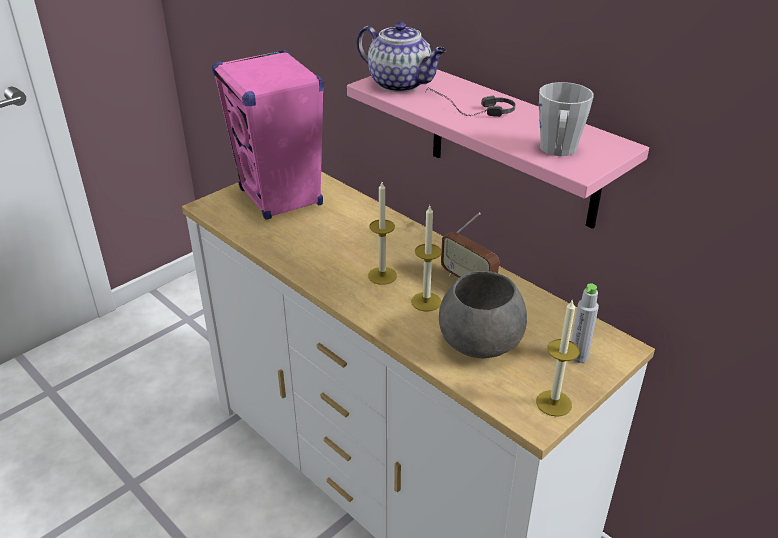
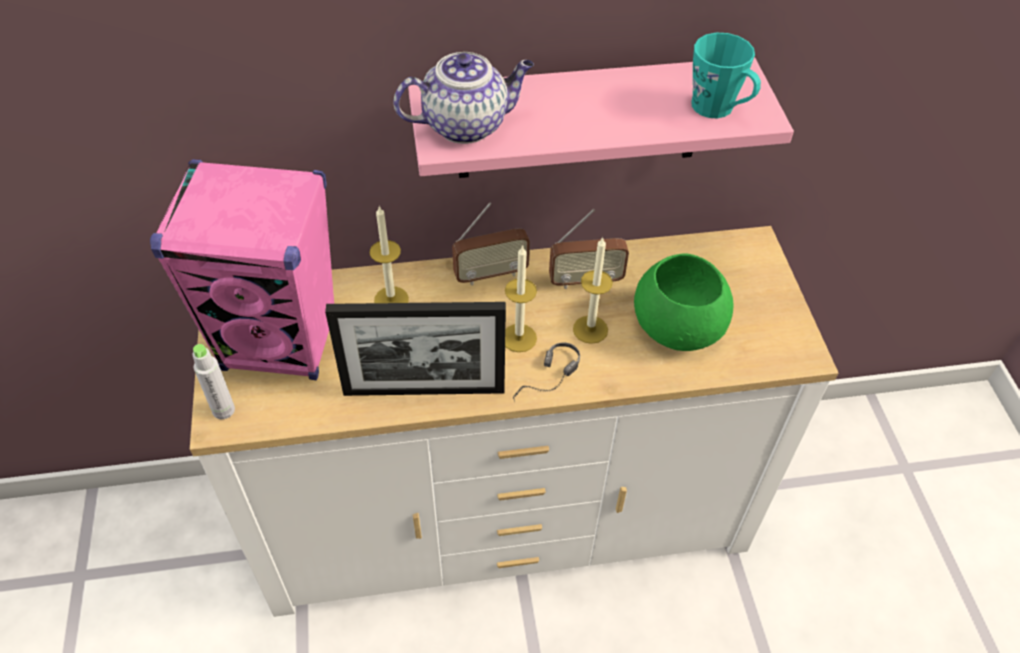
camera: 55 degrees left, 15 degrees up
headphones [425,88,516,117] -> headphones moved to [513,343,580,402]
grey bowl [439,271,527,358] -> green bowl [634,253,734,351]
candle [536,299,580,417] -> candle moved to [370,206,409,303]
grey mug [539,82,594,156] -> turquoise mug [691,32,761,118]
grey bottle [571,284,599,363] -> grey bottle moved to [192,344,235,419]
none -> picture frame [325,302,506,396]
none -> radio [452,202,530,285]

